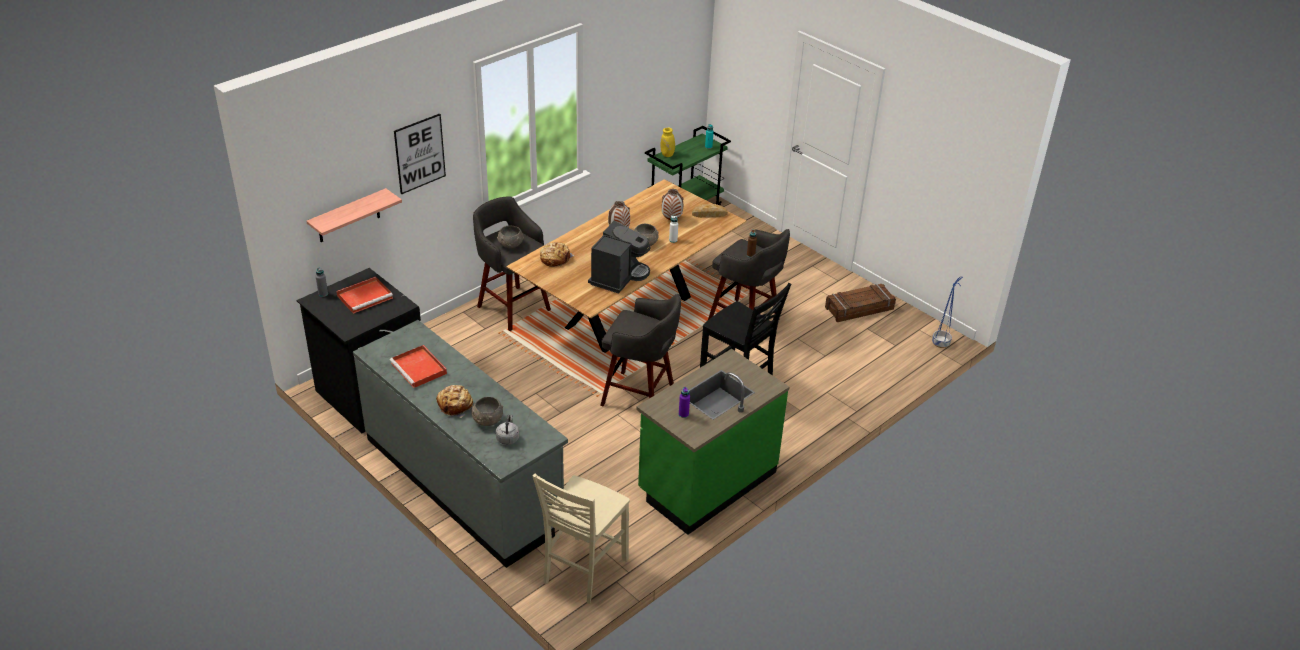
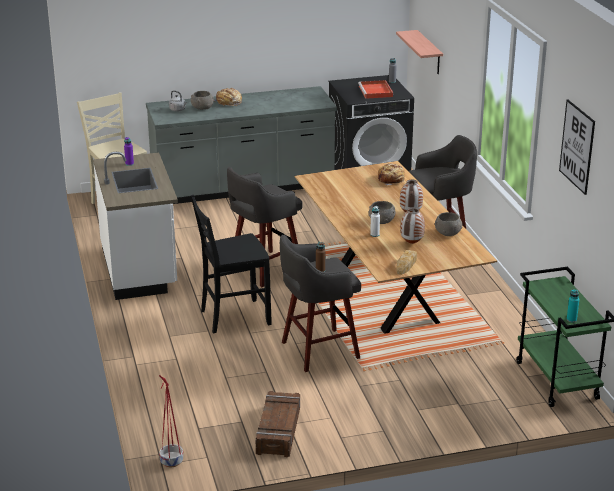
camera: 120 degrees right, 10 degrees down
red tray [390,345,447,388] -> none
picture [394,114,446,194] -> picture moved to [559,100,595,195]
grey bowl [497,225,524,248] -> grey bowl moved to [435,212,463,236]
coffee machine [588,221,651,294] -> none
green counter [636,349,789,535] -> white counter [93,152,178,300]
yellow vase [660,127,691,157] -> none
blue planter [932,276,963,348] -> red planter [159,375,183,467]

